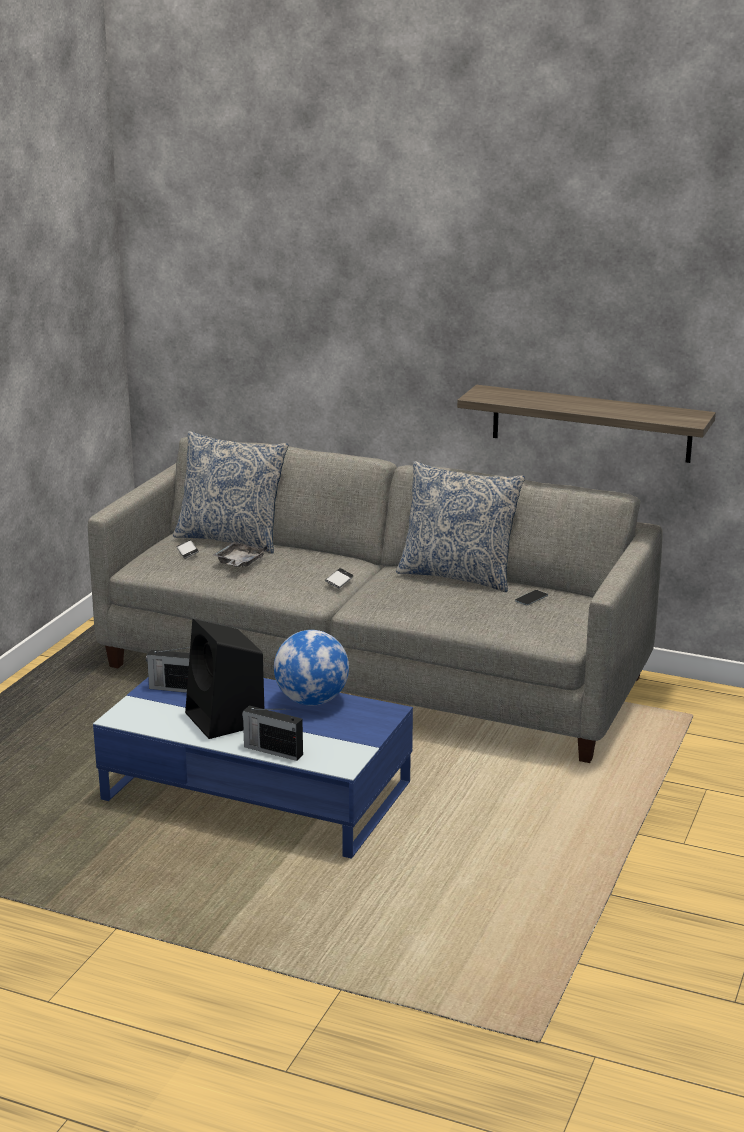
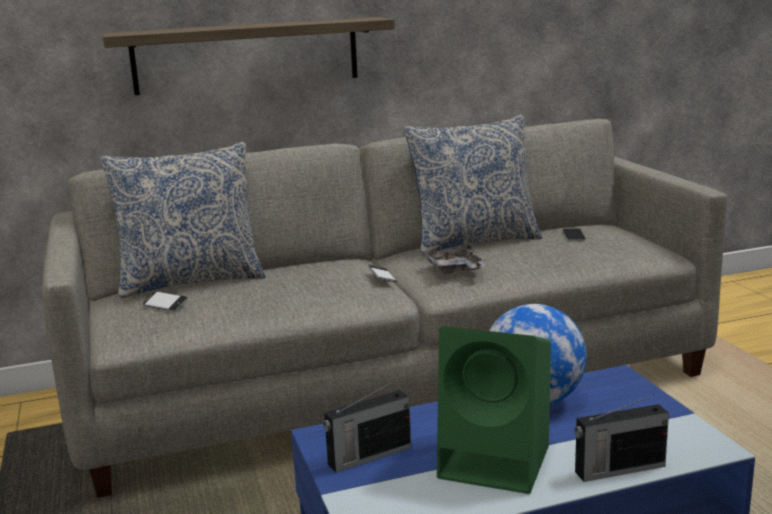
camera: 40 degrees left, 5 degrees down
black speaker [185,619,264,739] -> green speaker [437,326,551,494]
grey tray [213,542,268,567] -> grey tray moved to [423,244,486,274]
shelf [457,385,716,463] -> shelf moved to [102,17,395,95]

